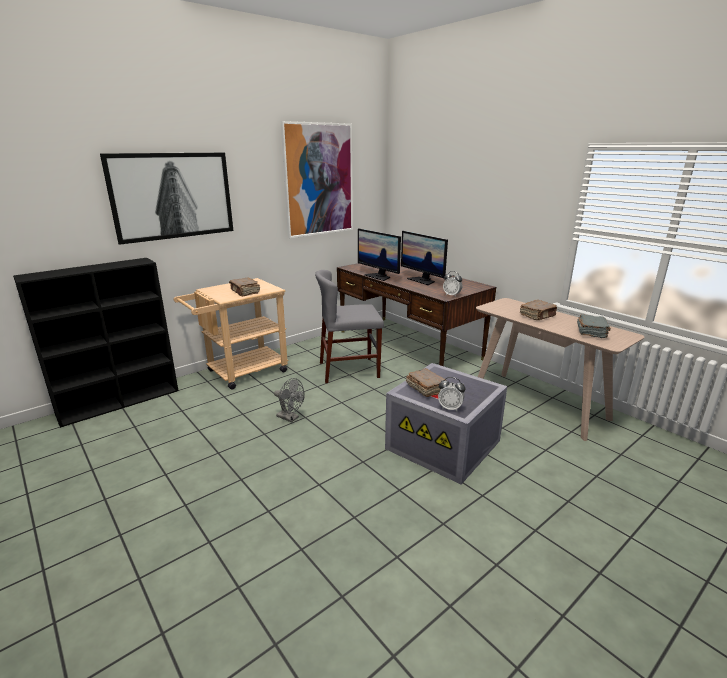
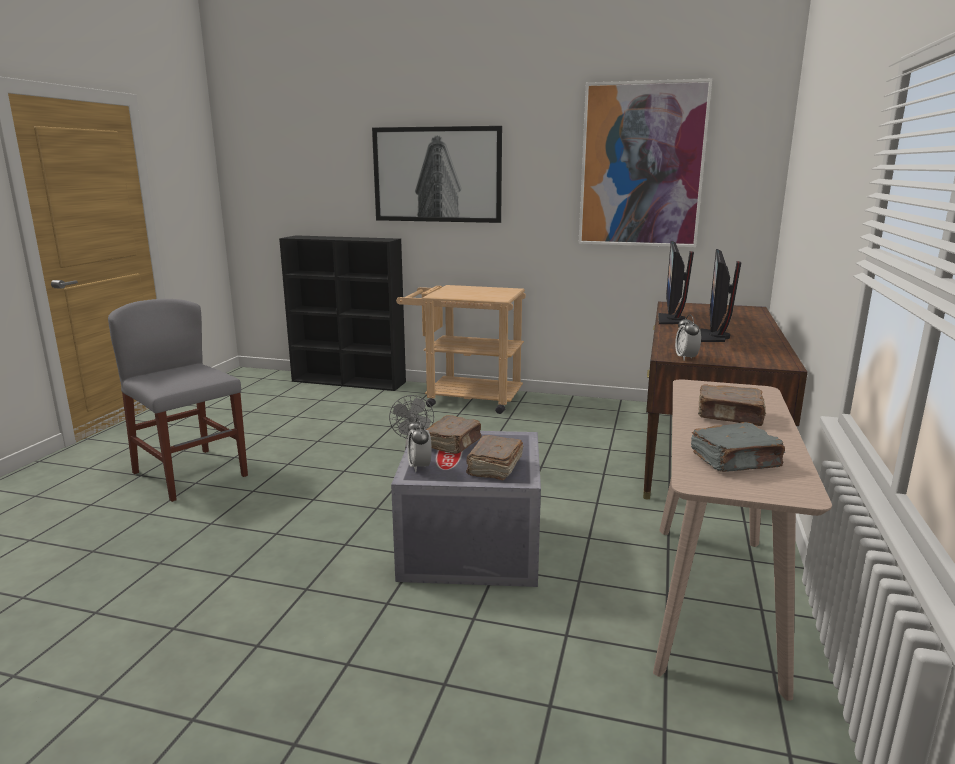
camera: 55 degrees right, 5 degrees down
brown book [229,277,260,296] -> brown book moved to [466,435,523,480]
grey chair [315,270,384,383] -> grey chair moved to [108,299,248,502]

